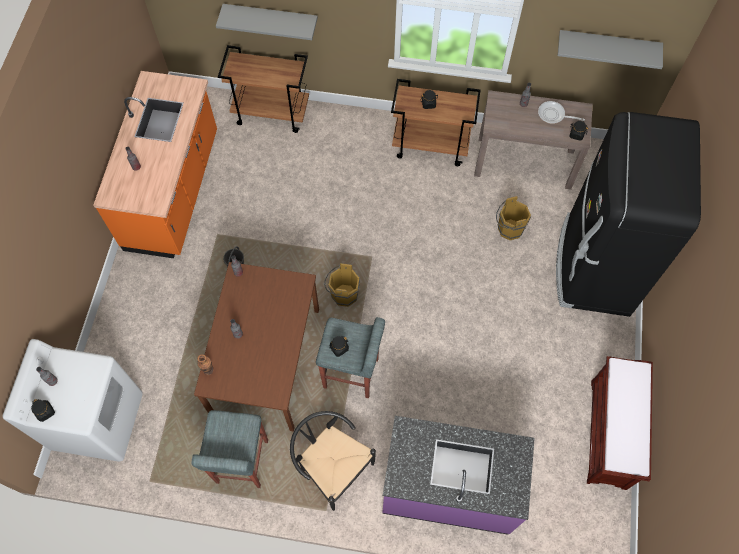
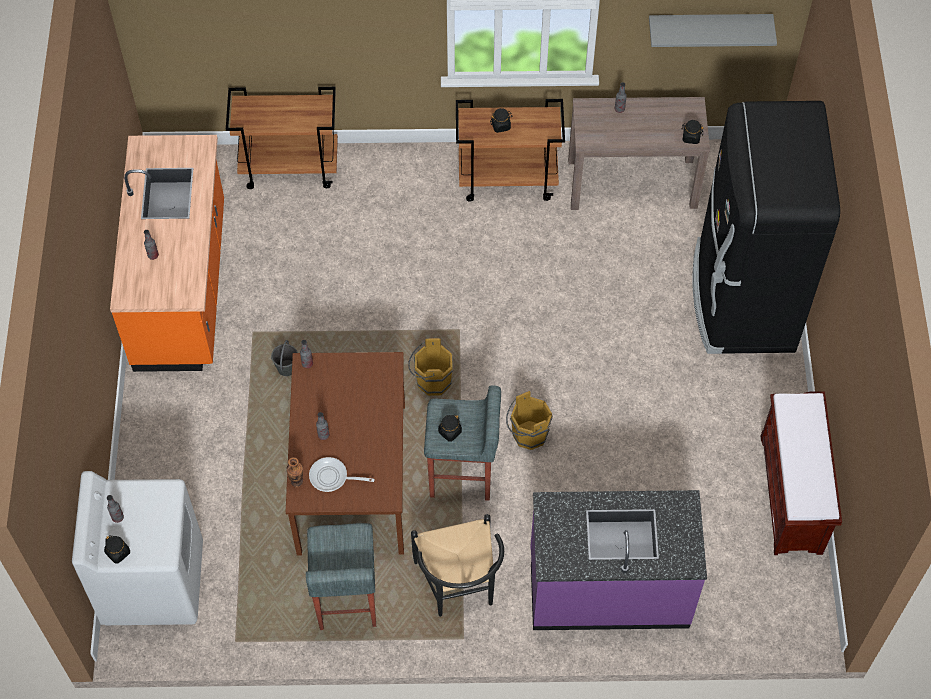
camera: 10 degrees left, 5 degrees down
grey shelf [216,4,318,40] -> none
black chair [290,411,376,511] -> black chair turned 135 degrees counterclockwise [411,514,504,617]
brown bucket [496,196,531,240] -> brown bucket moved to [506,391,553,450]
frying pan [538,101,585,124] -> frying pan moved to [309,457,375,492]

